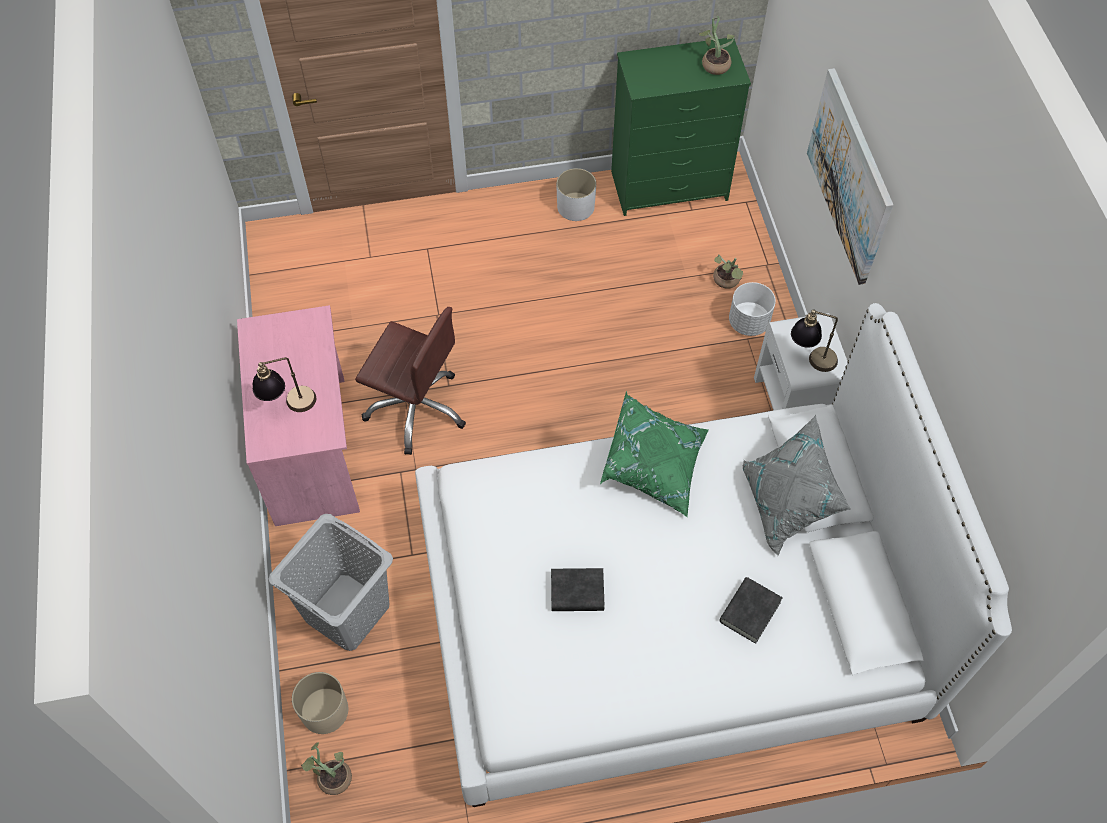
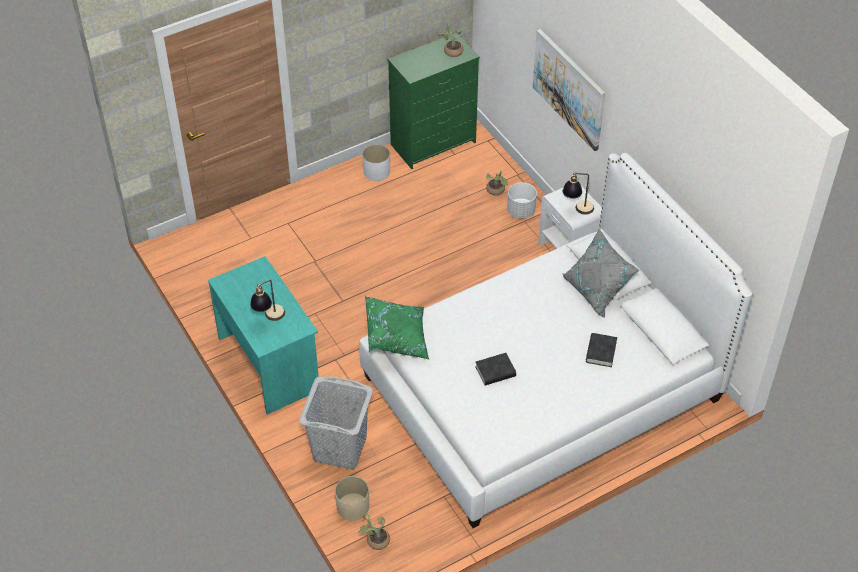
camera: 20 degrees left, 10 degrees down
pink desk [237,305,360,526] -> turquoise desk [208,256,319,415]
brown office chair [355,307,466,455] -> none
green pillow [600,391,709,517] -> green pillow moved to [365,295,429,360]

